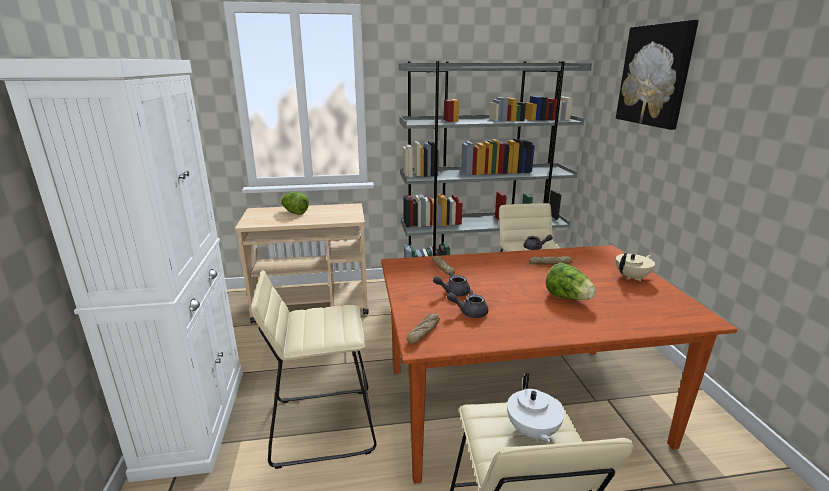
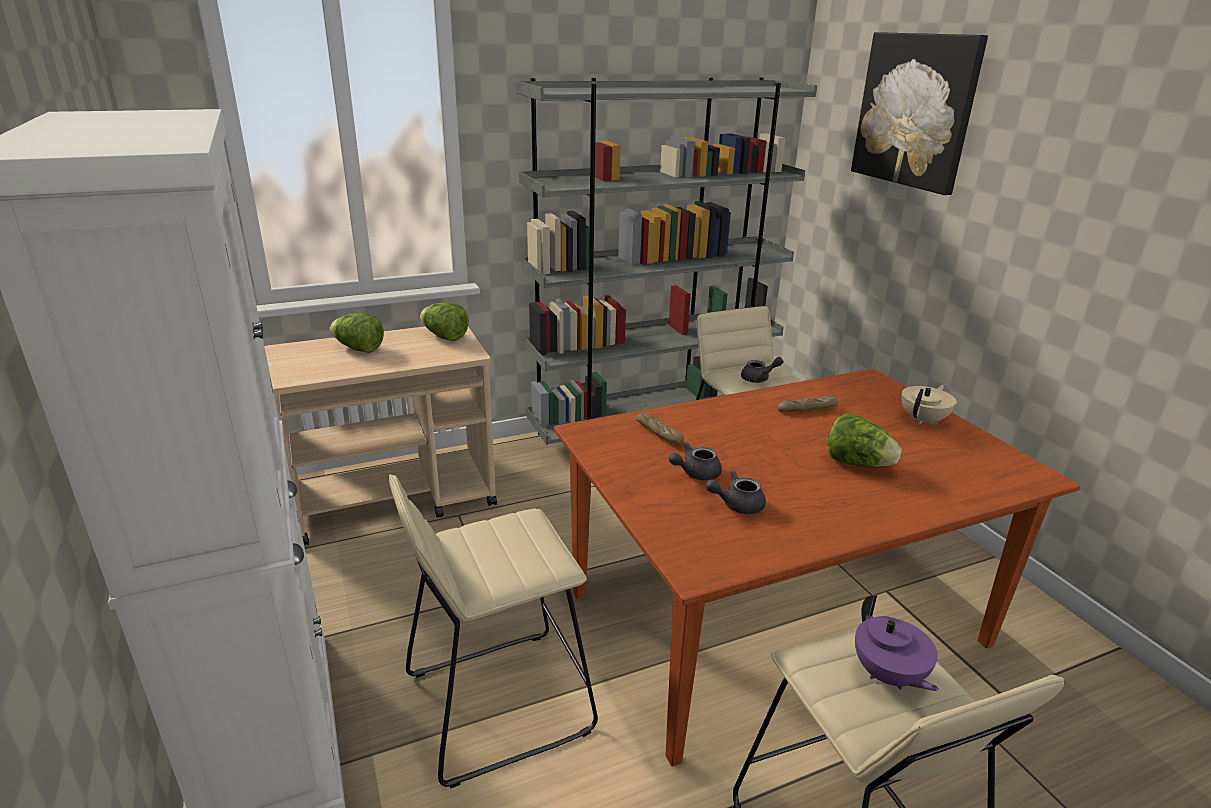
camera: 15 degrees left, 5 degrees up
bread [407,313,440,344] -> none
white teapot [507,373,564,442] -> purple teapot [855,595,939,691]
none -> lettuce [420,303,469,341]

